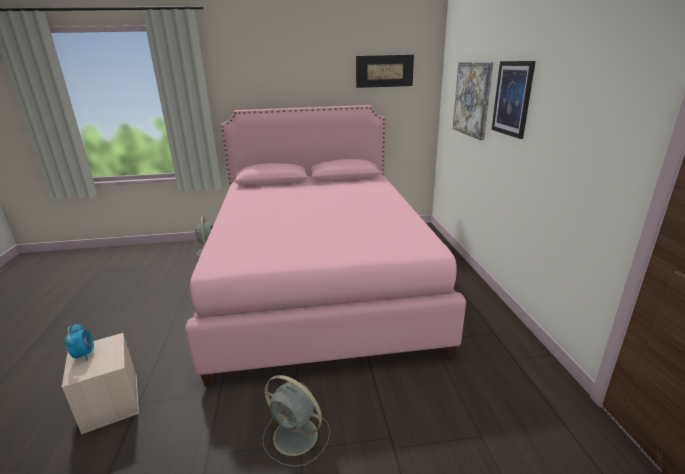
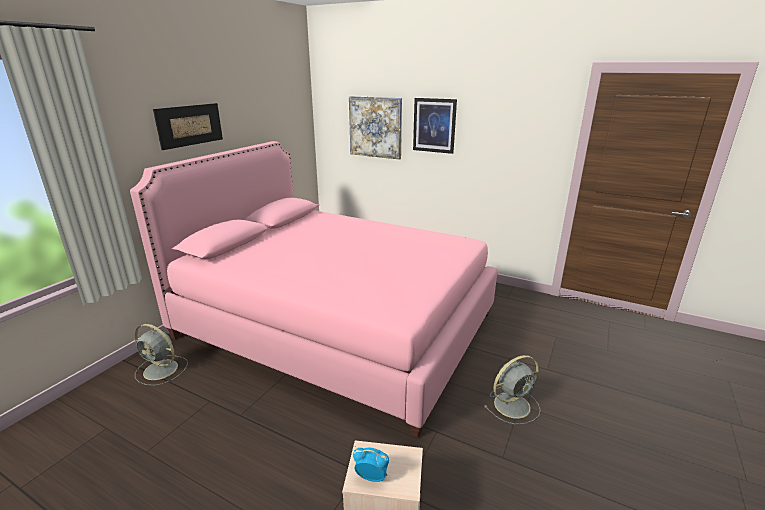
camera: 55 degrees left, 0 degrees up
picture [356,55,414,88] -> picture moved to [153,103,223,150]

